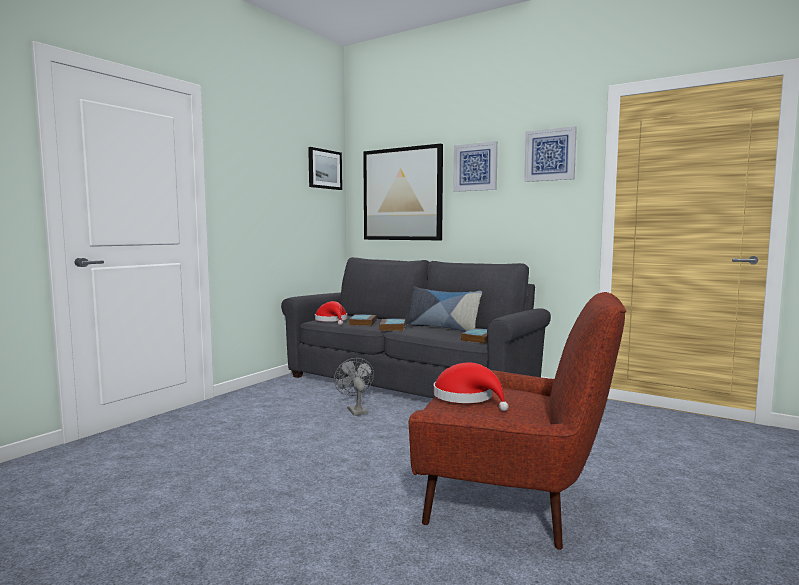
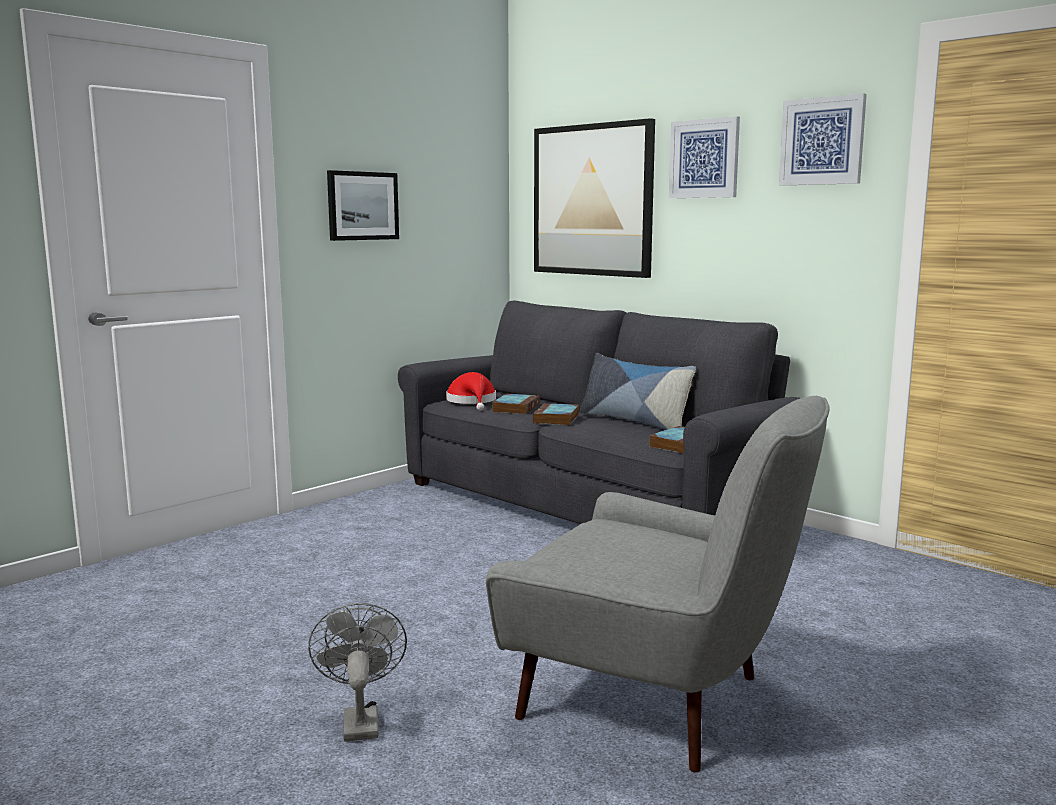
camera: 10 degrees right, 5 degrees up
picture [308,147,342,190] -> picture moved to [327,170,399,241]
grey fan [334,358,374,416] -> grey fan moved to [308,603,407,742]
red armchair [409,292,626,550] -> grey armchair [486,396,830,773]
red hat [434,362,509,411] -> none

